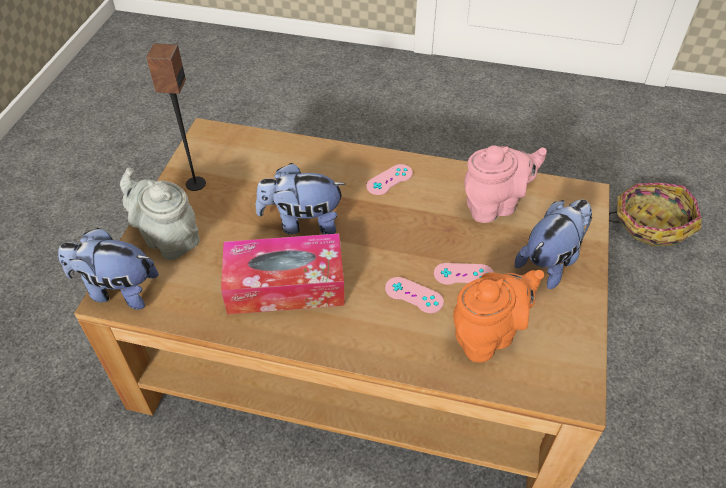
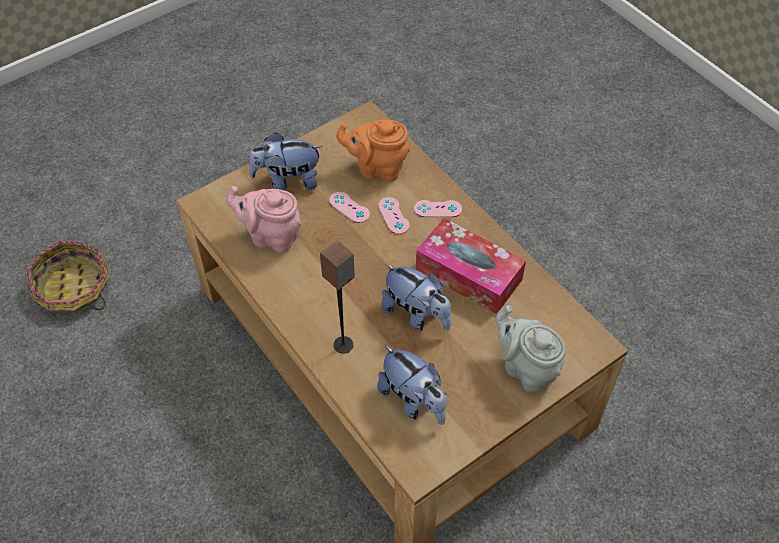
camera: 140 degrees left, 5 degrees up
plush toy [58,228,159,310] -> plush toy moved to [377,345,447,425]
grey teapot [120,168,199,260] -> grey teapot turned 150 degrees clockwise [496,305,566,392]
speaker [145,43,206,191] -> speaker moved to [320,240,355,353]
pink game controller [366,164,413,195] -> pink game controller moved to [414,200,462,217]

